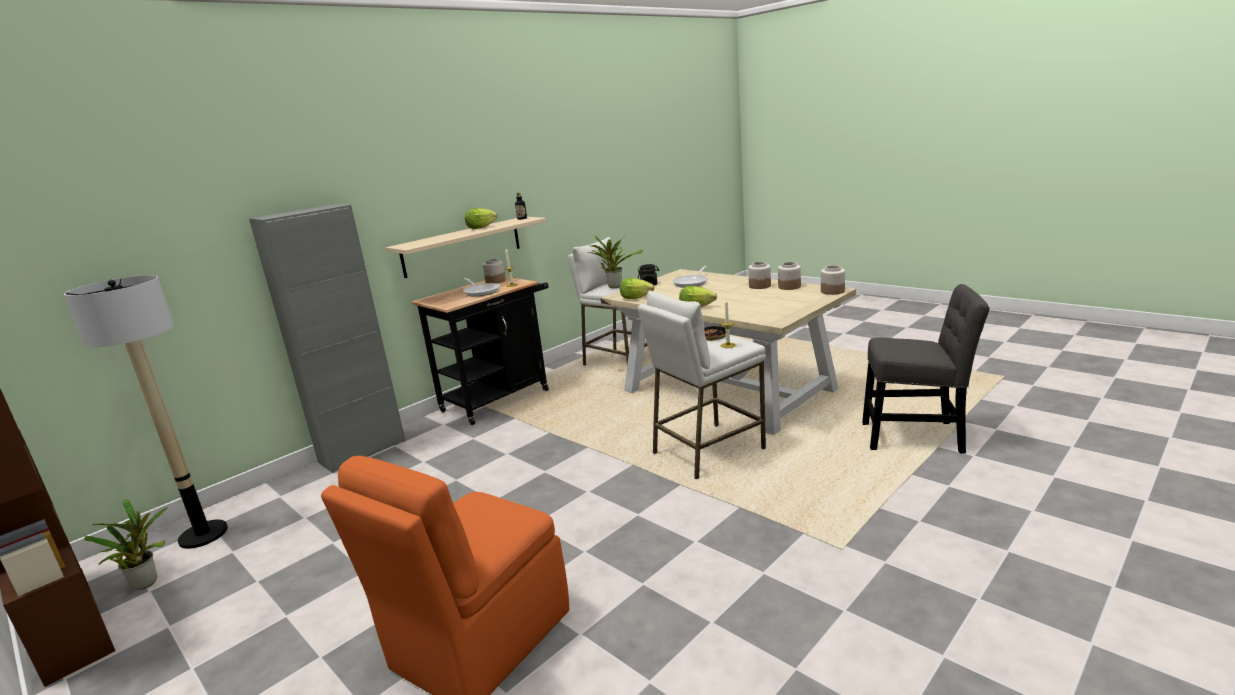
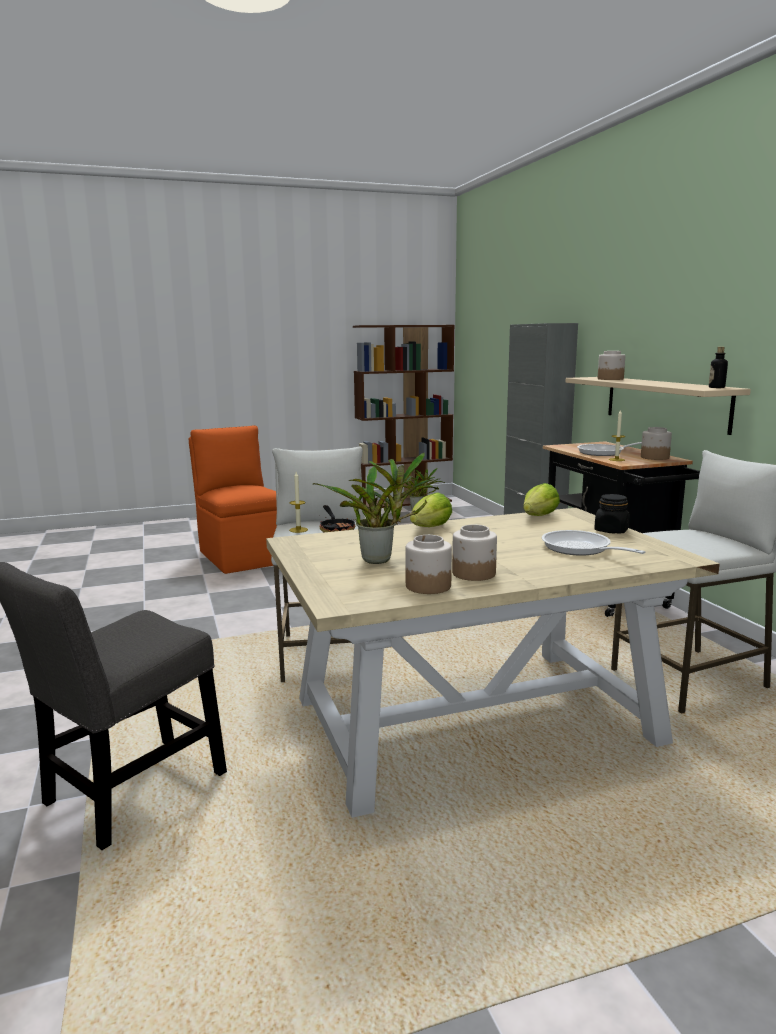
camera: 115 degrees right, 5 degrees down
floor lamp [64,275,228,549] -> none
lettuce [465,208,497,229] -> none
potted plant [588,236,643,288] -> potted plant moved to [313,453,439,564]
jar [821,265,845,295] -> jar moved to [598,351,625,380]

